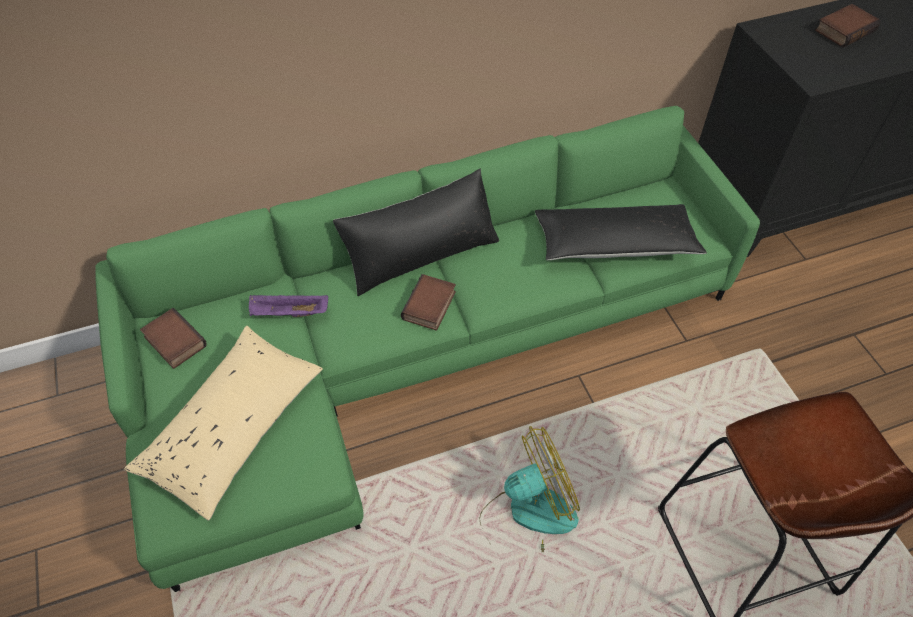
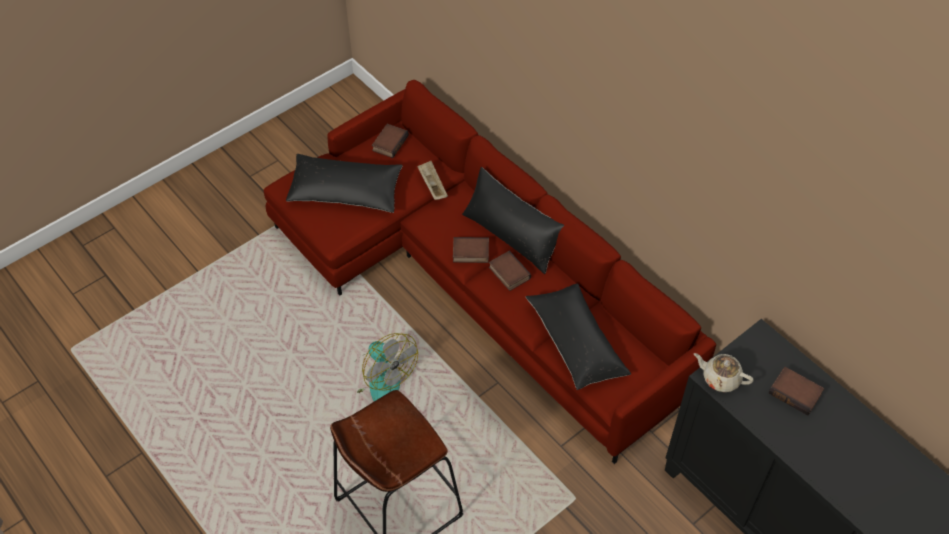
camera: 70 degrees right, 0 degrees up
green sofa [95,106,760,592] -> red sofa [264,80,716,464]
beige pillow [124,326,323,521] -> black pillow [286,154,403,213]
purple tray [249,295,328,317] -> beige tray [417,161,448,200]
none -> book [489,251,531,291]
none -> beige teapot [694,353,754,392]

